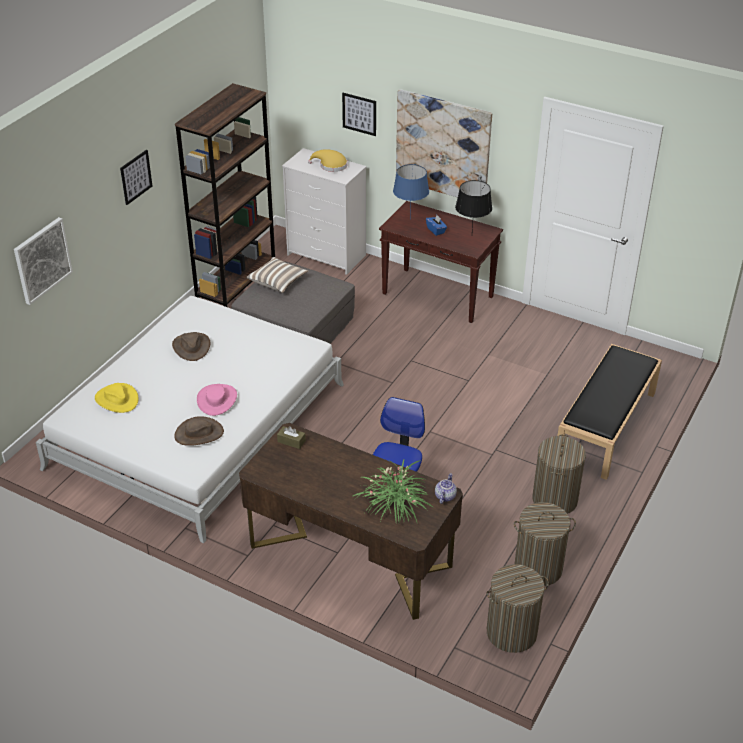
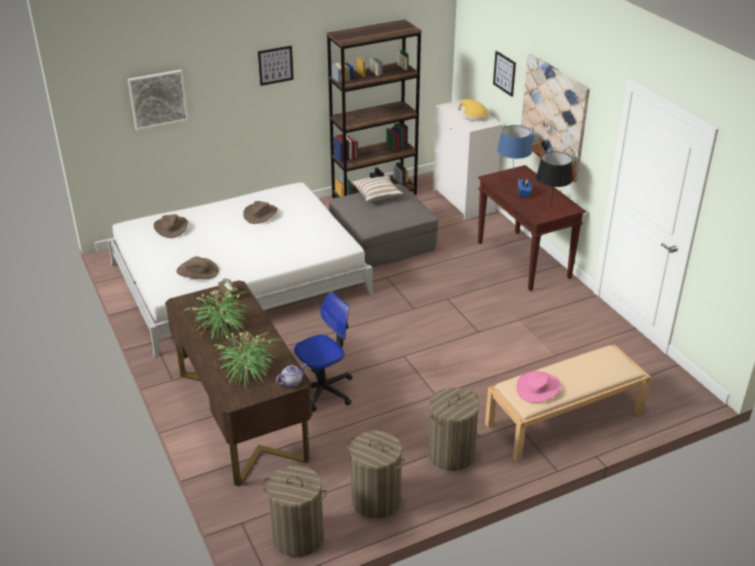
camera: 35 degrees right, 5 degrees down
yellow hat [95,383,139,413] -> brown hat [154,214,188,238]
pink hat [197,384,237,416] -> pink hat moved to [516,371,562,403]
black bench [557,344,662,480] -> beige bench [485,345,651,461]
none -> potted plant [183,287,255,341]

